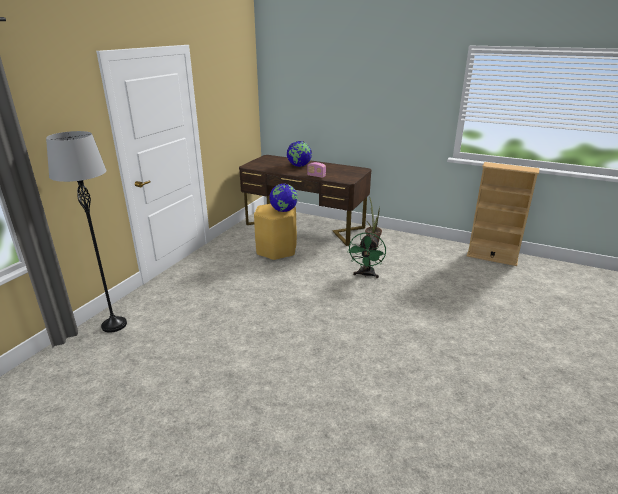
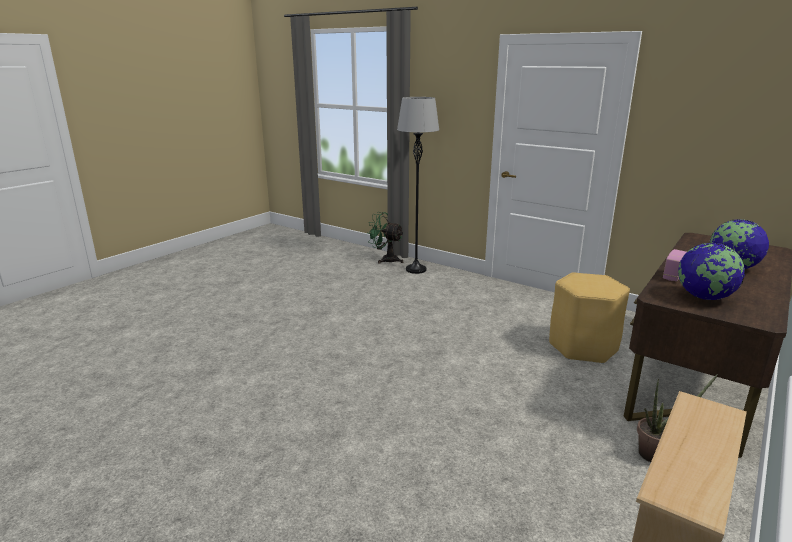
camera: 100 degrees right, 5 degrees down
globe [269,184,298,212] -> globe moved to [678,243,745,300]
green fan [348,232,386,278] -> green fan moved to [367,212,403,264]

